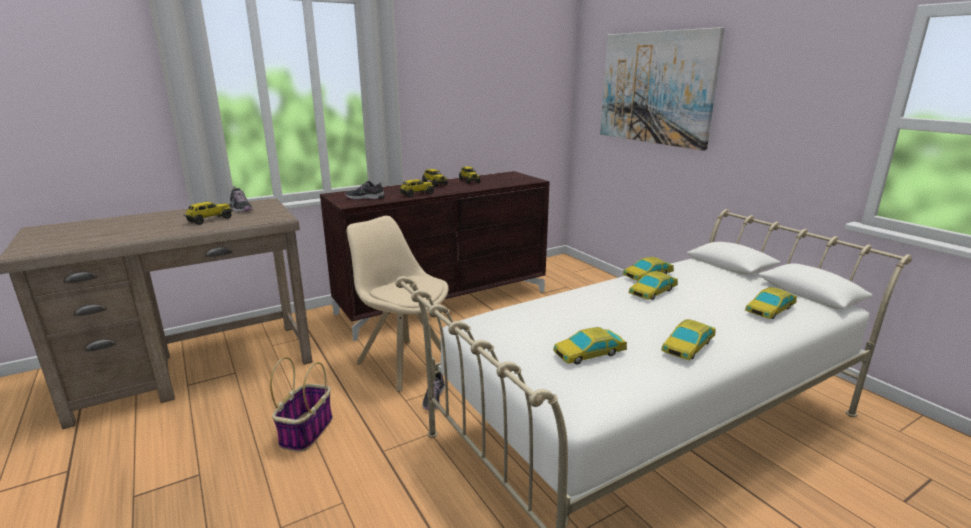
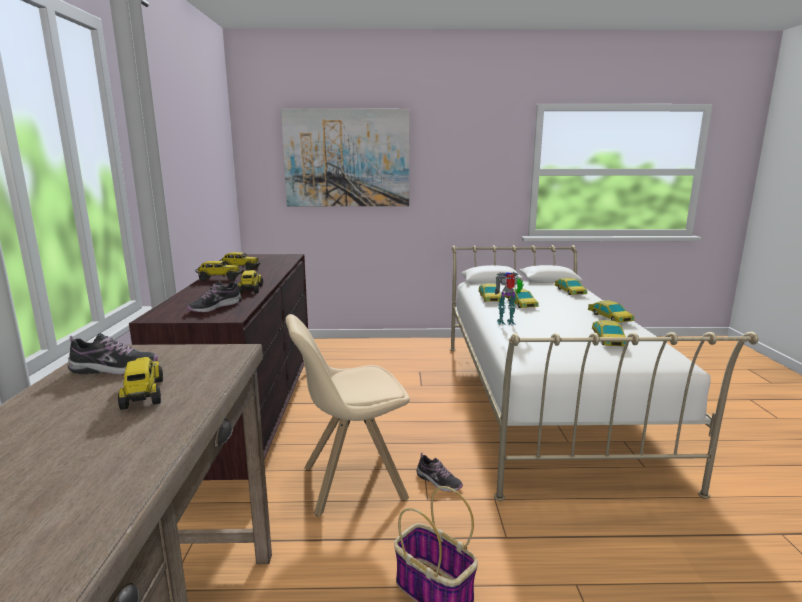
camera: 60 degrees left, 5 degrees down
none -> toy robot [495,272,524,325]

